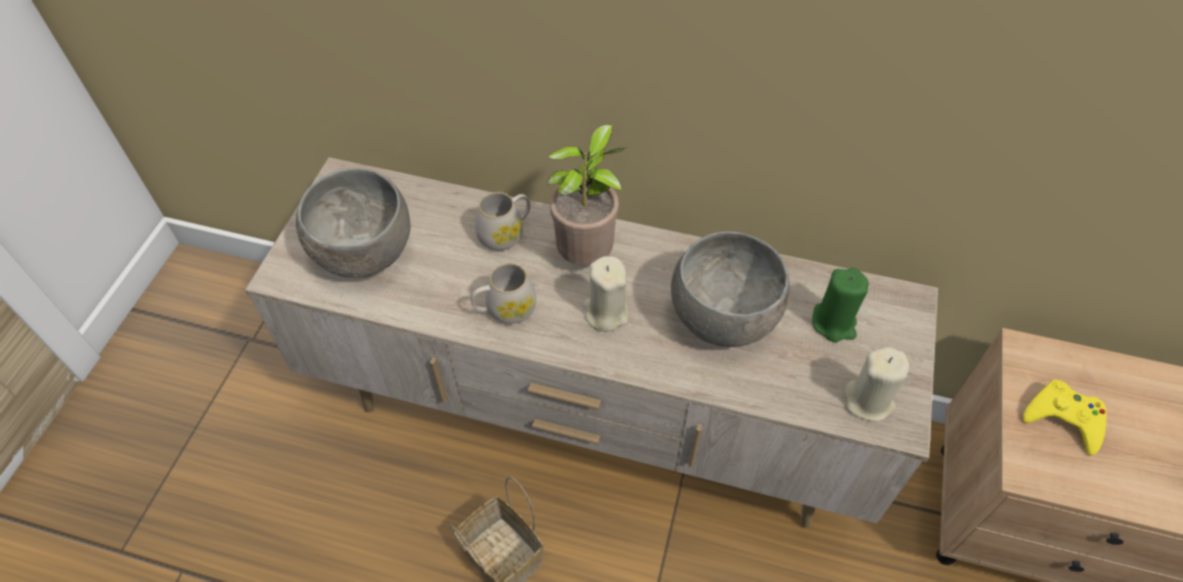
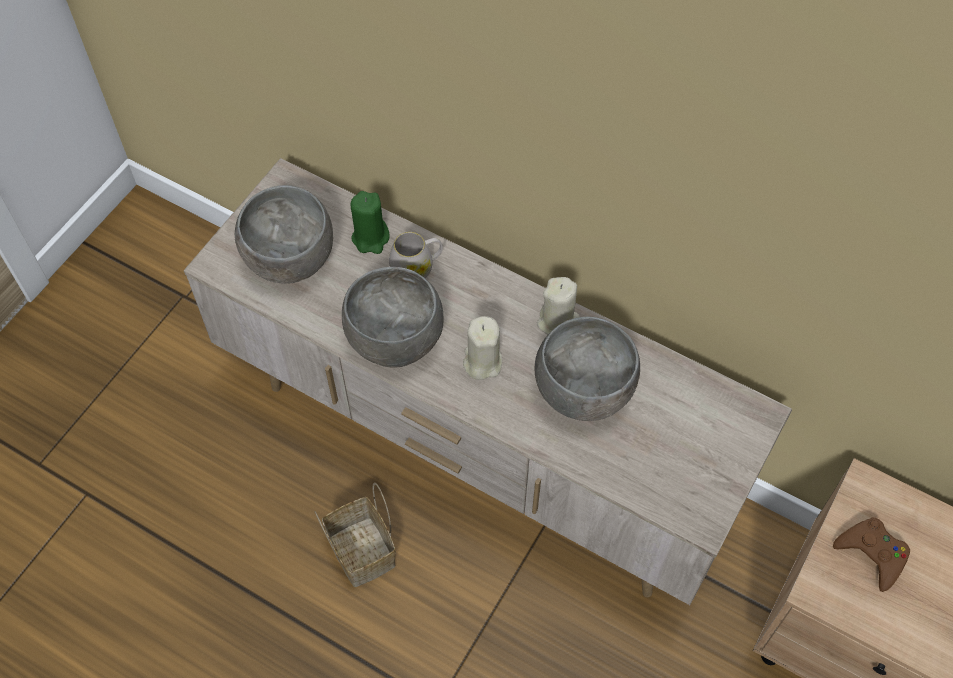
camera: 15 degrees right, 5 degrees up
white mug [471,263,536,324] -> grey bowl [342,267,443,368]
potted plant [547,124,625,265] -> none
green candle [812,268,869,342] -> green candle moved to [351,191,390,254]
beige candle [844,347,909,422] -> beige candle moved to [537,277,580,335]
yellow game controller [1023,380,1106,455] -> brown game controller [833,517,910,592]

